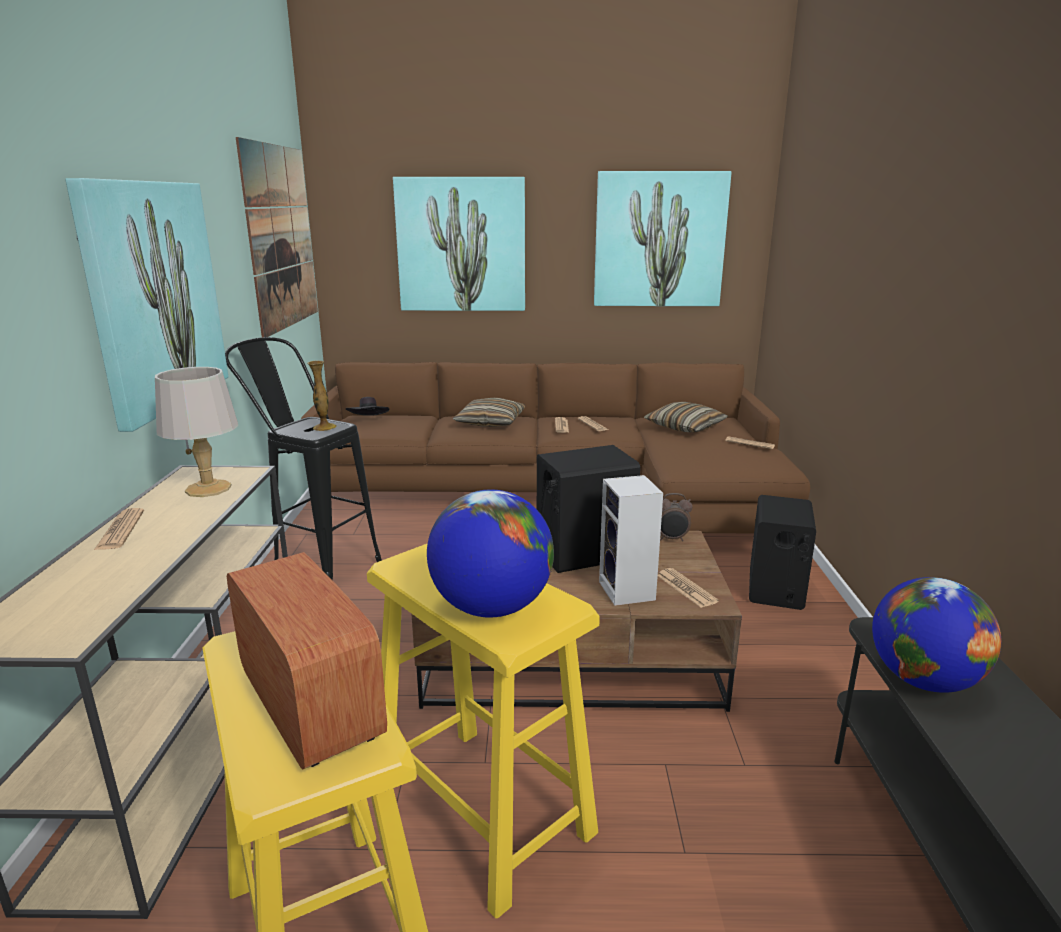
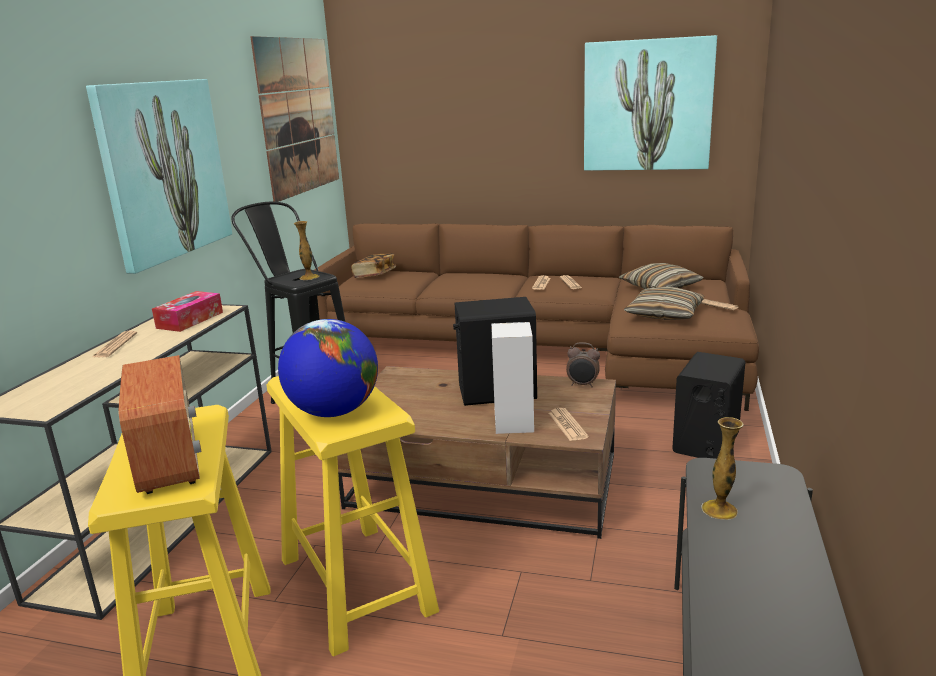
camera: 15 degrees right, 0 degrees up
grey table lamp [155,367,238,497] -> tissue box [152,291,223,332]
black hat [346,397,389,416] -> book [351,253,396,278]
picture [393,177,525,311] -> none
pillow [453,398,525,427] -> pillow moved to [624,287,704,320]
globe [872,577,1001,693] -> vase [701,417,744,520]

